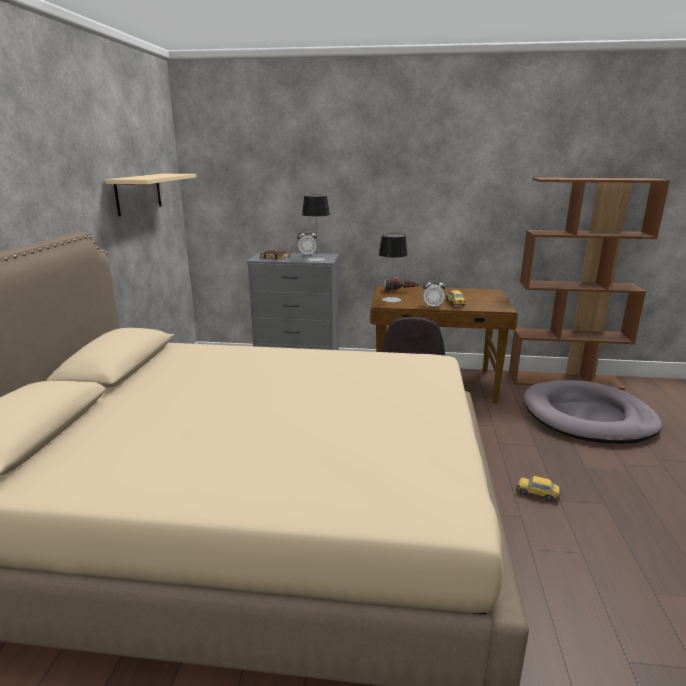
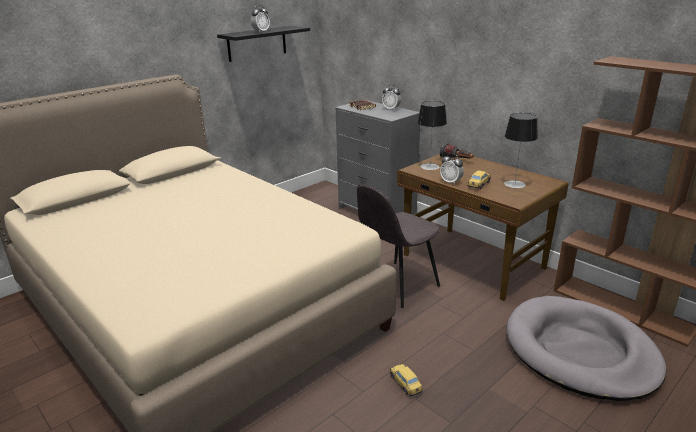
camera: 40 degrees right, 5 degrees up
beige shelf [105,174,196,216] -> black shelf [217,26,310,62]
table lamp [302,195,330,261] -> table lamp moved to [504,113,538,188]
none -> alarm clock [251,5,270,33]

